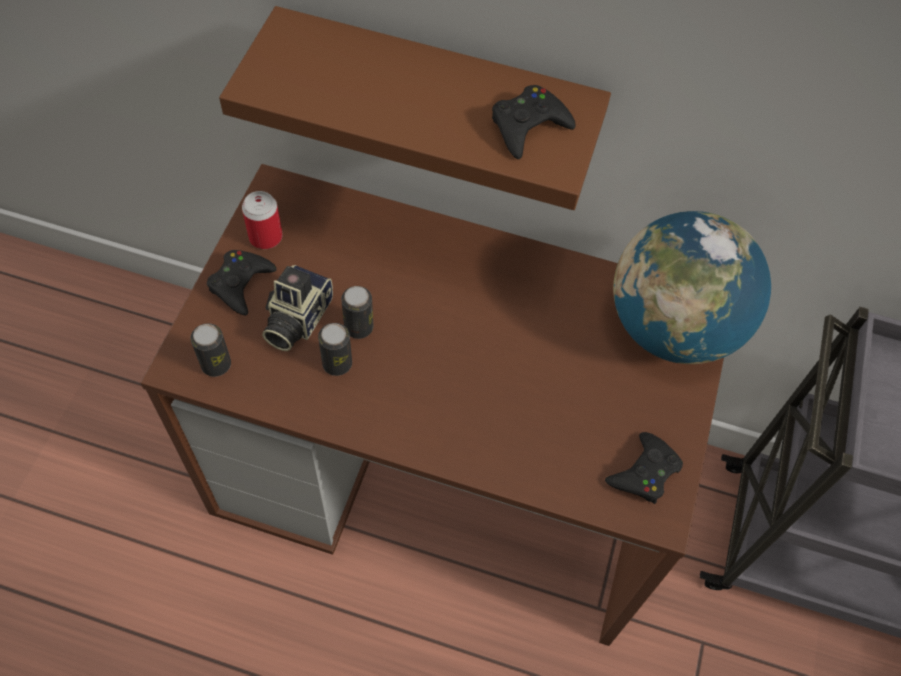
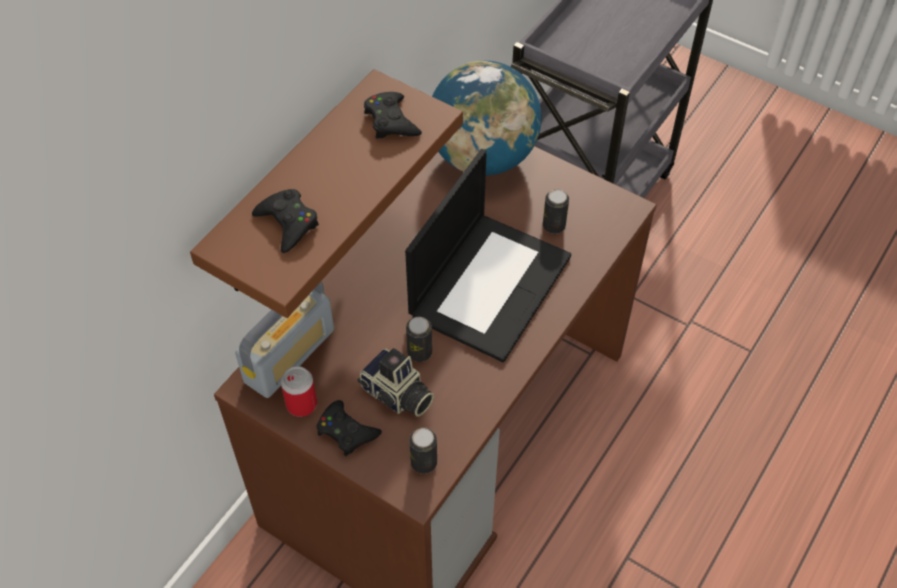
camera: 70 degrees left, 5 degrees down
can [318,323,352,376] -> can moved to [543,189,569,234]
black game controller [605,432,683,504] -> black game controller moved to [252,189,319,253]
none -> radio [235,282,334,398]
none -> laptop [405,149,571,362]

